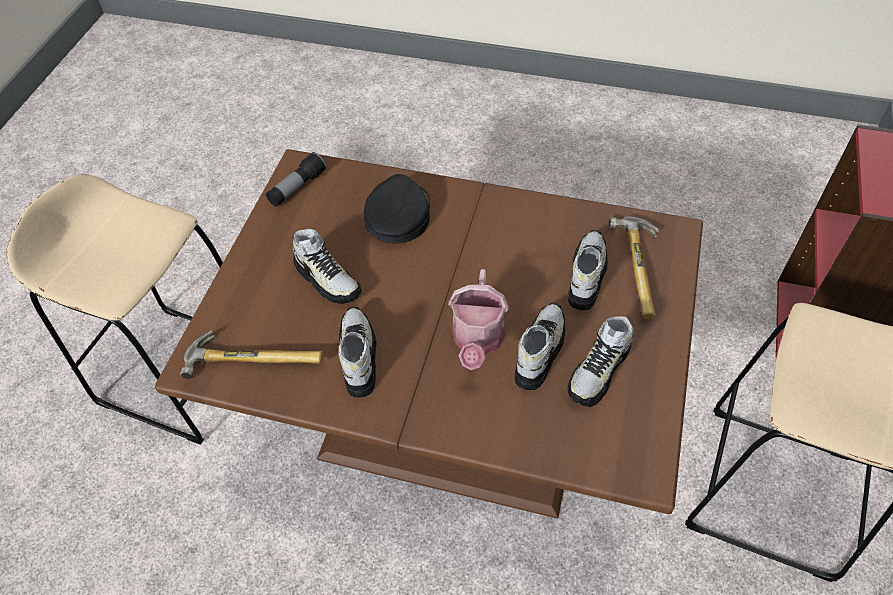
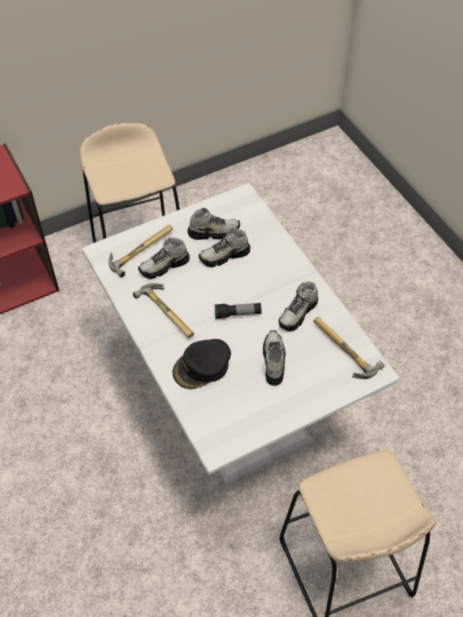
camera: 135 degrees left, 0 degrees up
brown dining table [155,149,703,518] -> white dining table [82,183,399,485]
flashlight [266,152,327,206] -> flashlight moved to [215,303,261,319]
watering can [448,269,509,370] -> none
none -> hammer [133,283,194,338]

